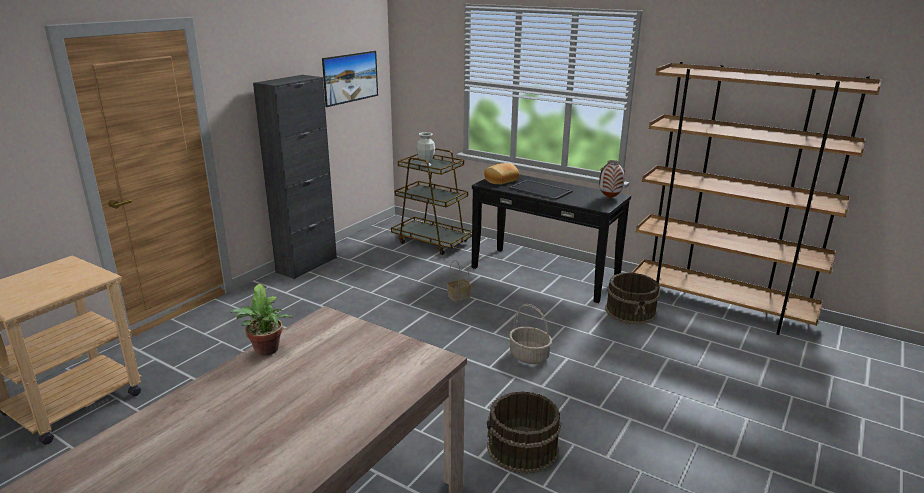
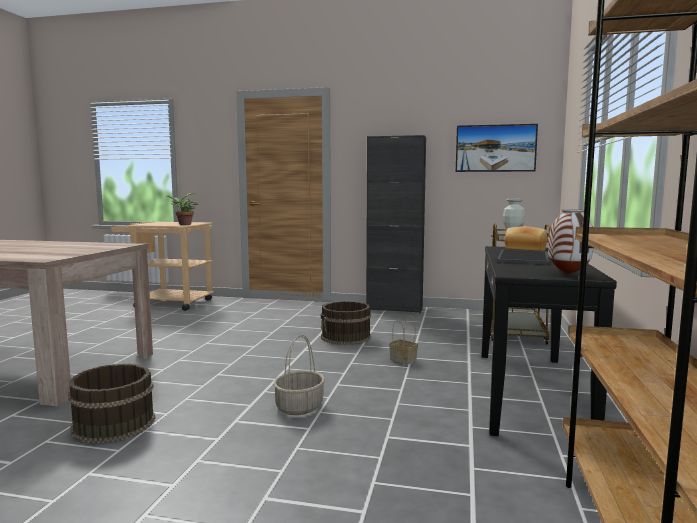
camera: 70 degrees right, 15 degrees down
potted plant [230,284,292,356] -> potted plant moved to [166,193,198,225]
brown bucket [605,273,660,325] -> brown bucket moved to [321,301,371,345]

